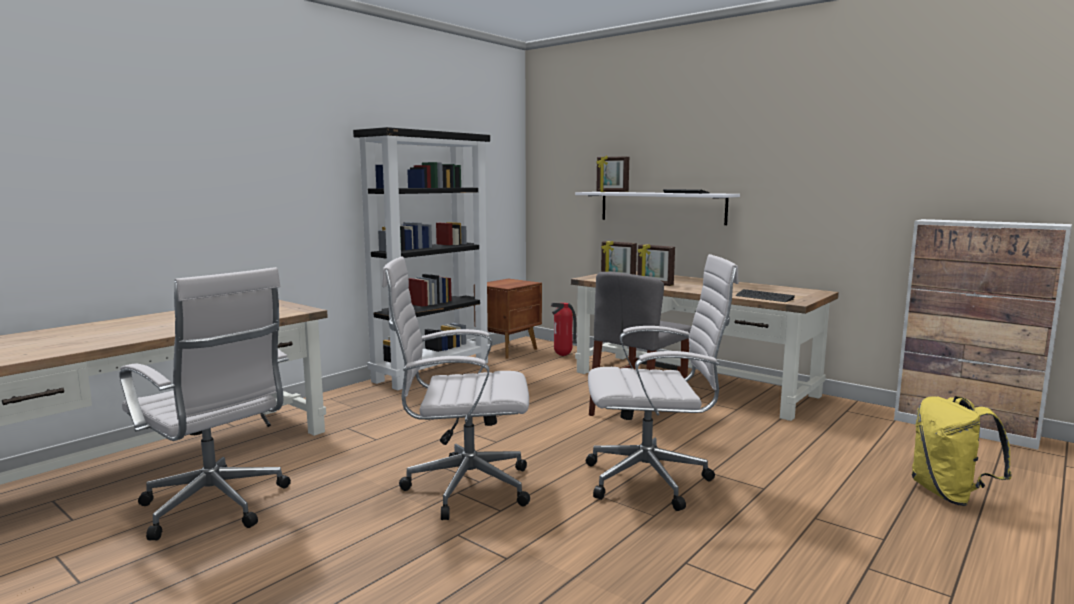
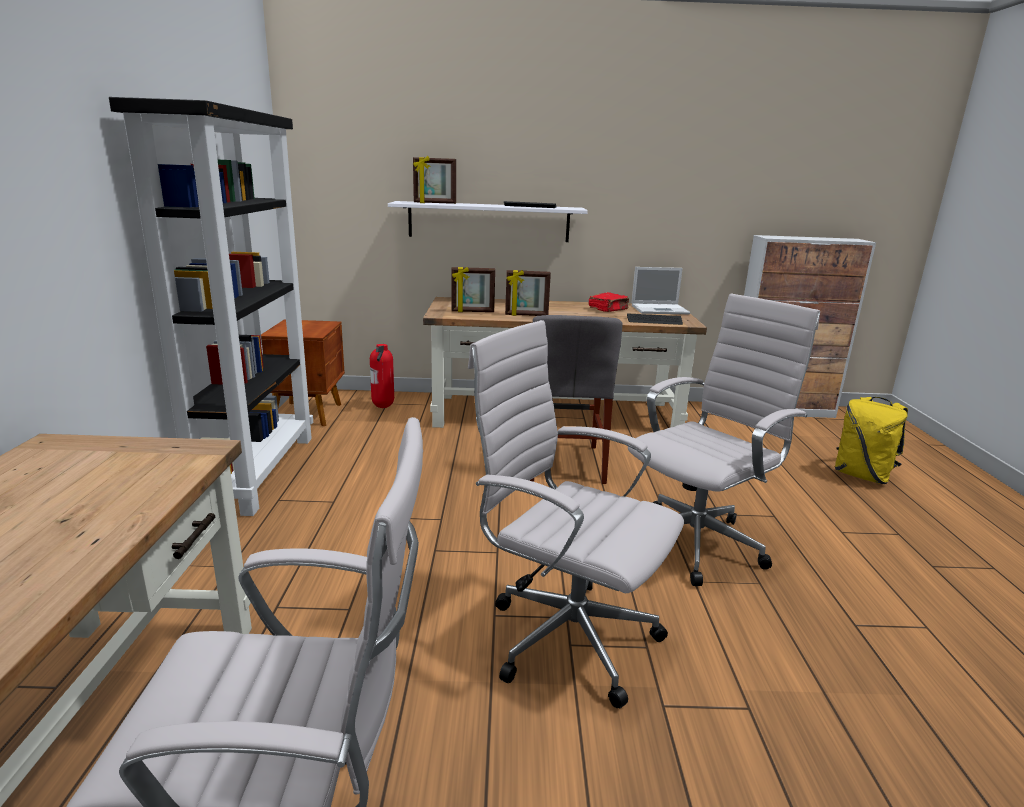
camera: 40 degrees left, 10 degrees up
white office chair [382,257,530,520] -> white office chair turned 75 degrees clockwise [468,320,684,708]
none -> red book [589,292,629,312]
none -> laptop [632,267,690,314]

